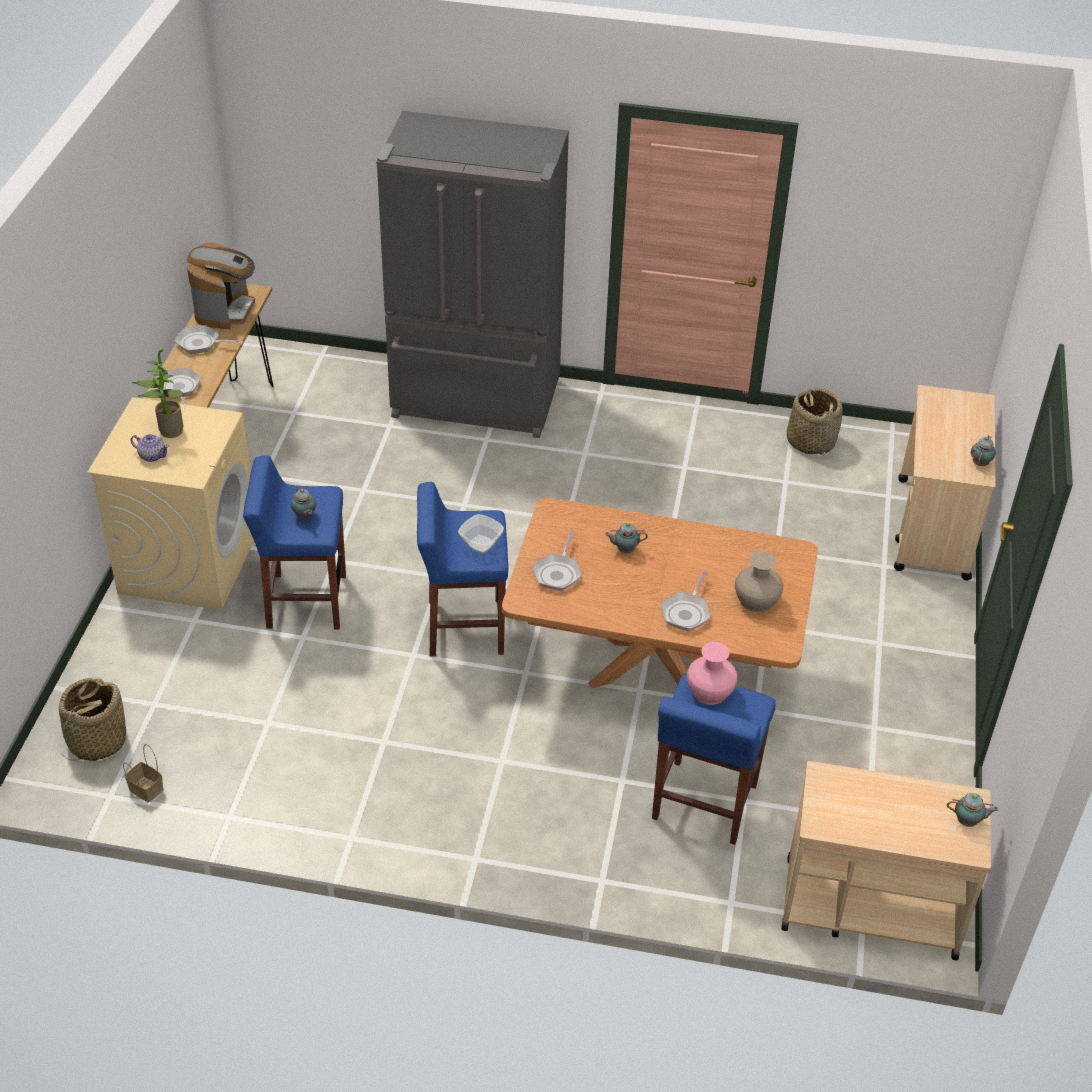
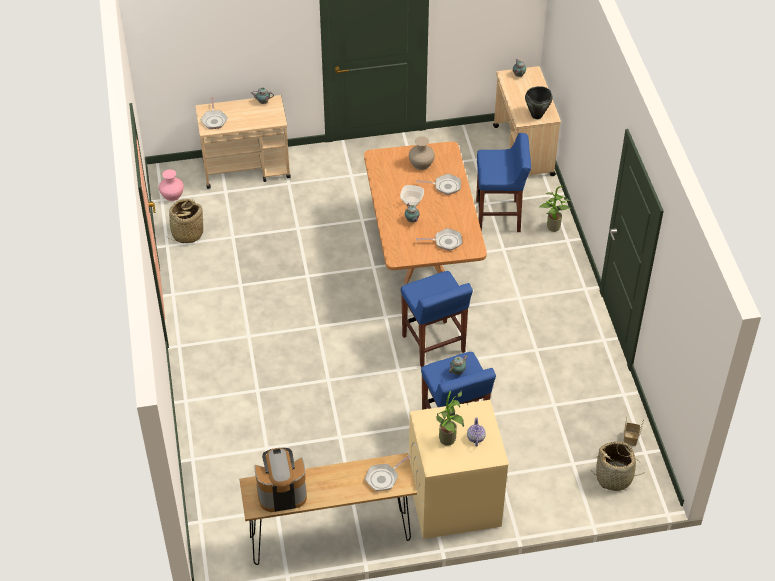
camera: 110 degrees left, 5 degrees up
frying pan [175,325,243,354] -> frying pan moved to [201,97,228,129]
grey fridge [376,111,569,438] -> none
bowl [458,514,504,553] -> bowl moved to [400,185,424,206]
pink vase [687,642,737,705] -> pink vase moved to [159,169,184,201]
none -> black cooking pot [525,86,553,119]
none -> potted plant [540,186,571,232]

